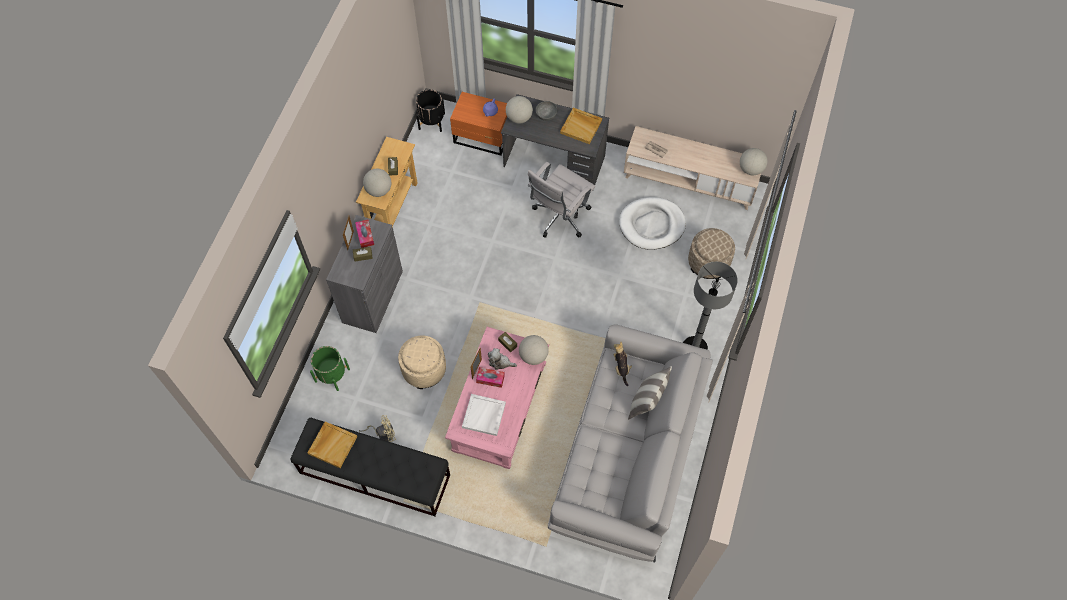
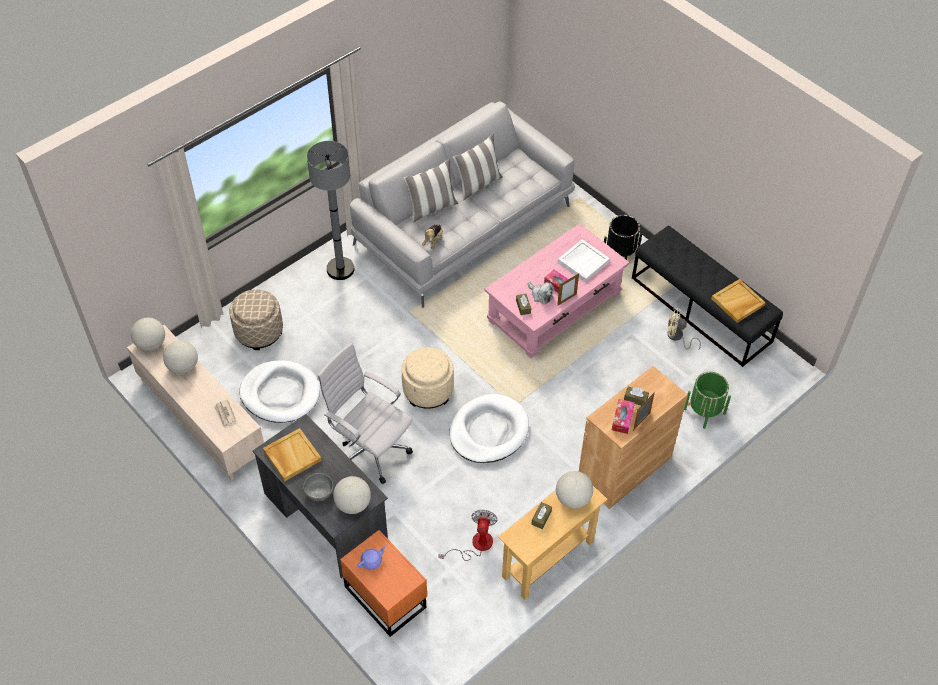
camera: 150 degrees left, 10 degrees down
grey cabinet [326,215,403,333] -> brown cabinet [579,366,688,509]
beige ottoman [398,336,446,389] -> beige ottoman moved to [402,347,454,409]
black planter [416,89,445,132] -> black planter moved to [604,215,642,260]
globe [519,335,549,365] -> globe moved to [163,340,198,374]
white office chair [527,162,595,238] -> white office chair turned 120 degrees counterclockwise [317,342,413,484]
none -> fan [438,510,498,561]
none -> white dog bed [449,394,529,463]
none -> pillow [453,134,503,200]

